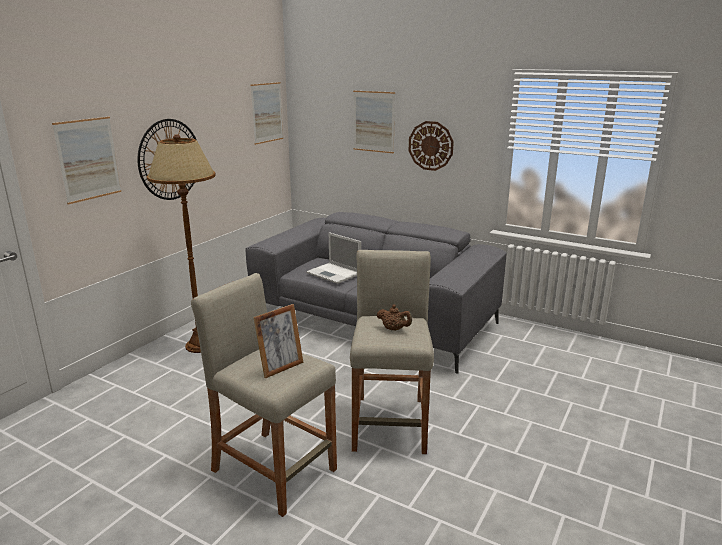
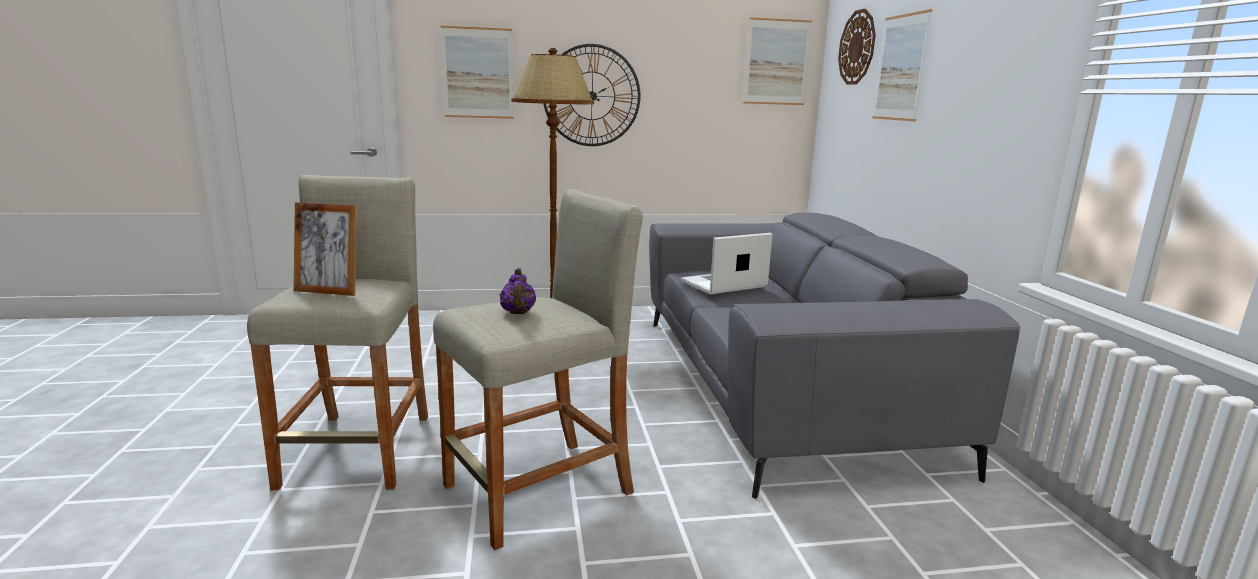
camera: 50 degrees right, 5 degrees down
laptop [306,232,361,284] -> laptop turned 60 degrees clockwise [681,233,773,294]
brown teapot [377,305,412,331] -> purple teapot [500,268,536,314]
wall clock [409,121,454,171] -> wall clock moved to [838,9,876,85]

